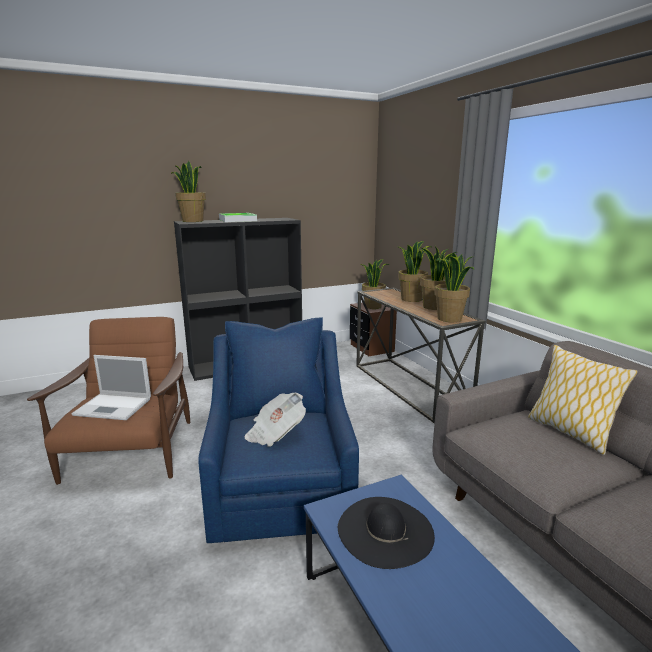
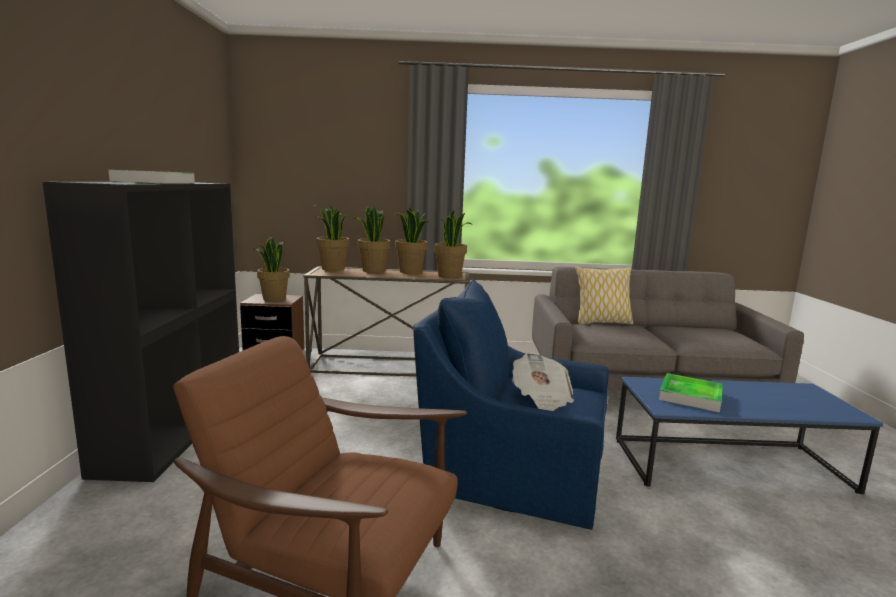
camera: 65 degrees left, 5 degrees down
laptop [72,355,151,420] -> none
potted plant [171,161,206,222] -> potted plant moved to [314,204,349,271]
black hat [338,497,435,569] -> tray [659,373,723,413]

